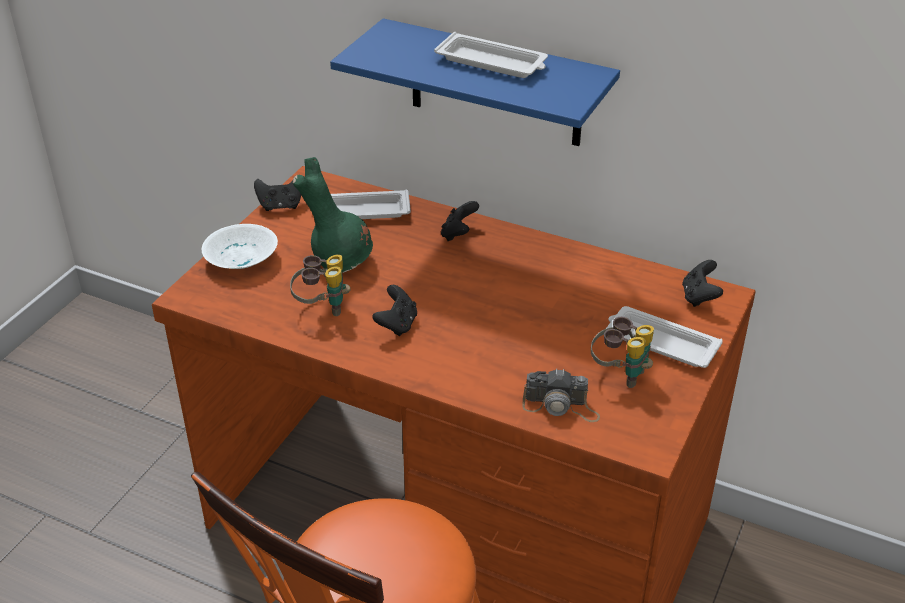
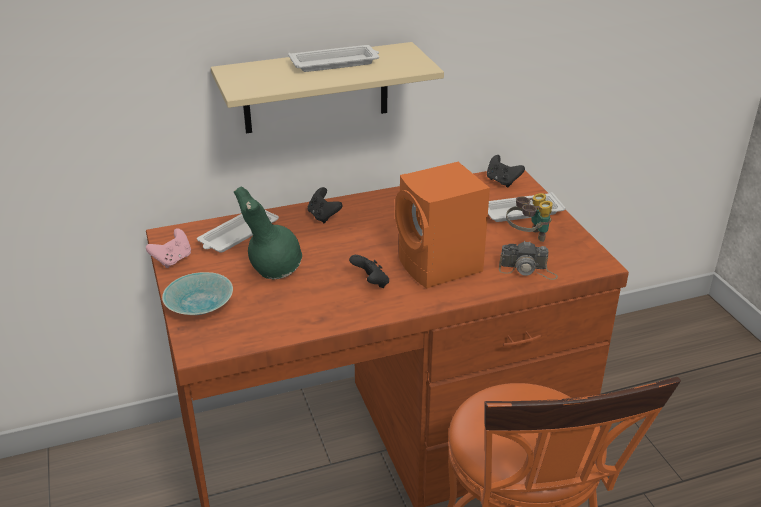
camera: 45 degrees left, 5 degrees down
white bowl [202,224,278,269] -> turquoise bowl [162,272,233,315]
black game controller [254,179,301,211] -> pink game controller [146,228,191,268]
binoculars [290,255,351,316] -> none
blue shelf [330,18,620,146] -> beige shelf [211,42,444,134]
camera [522,368,600,422] -> camera turned 45 degrees clockwise [499,241,558,280]
none -> orange speaker [395,162,490,289]

